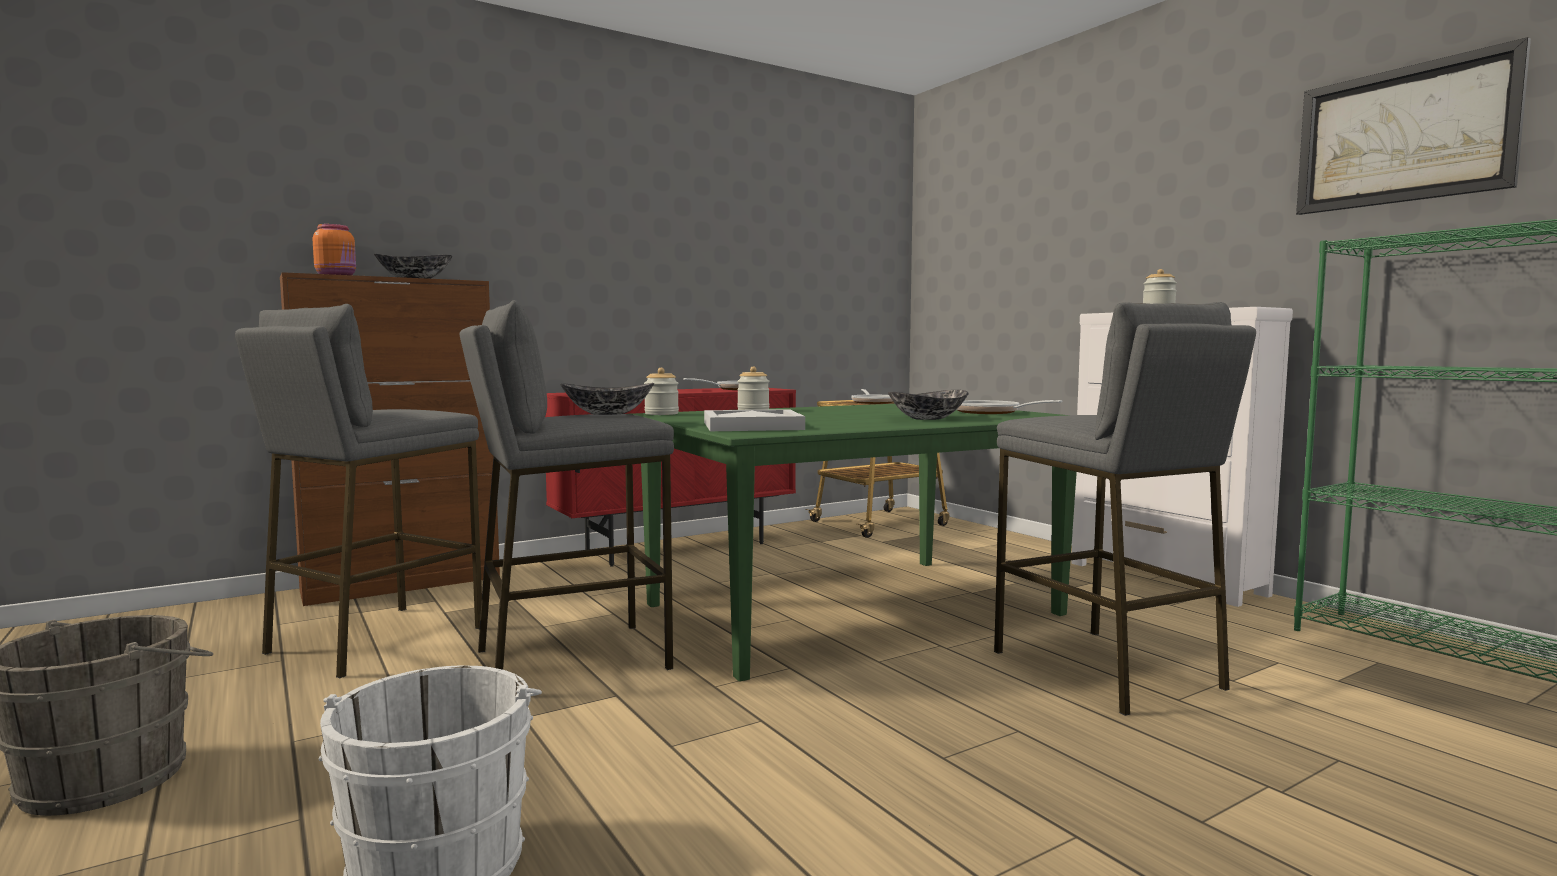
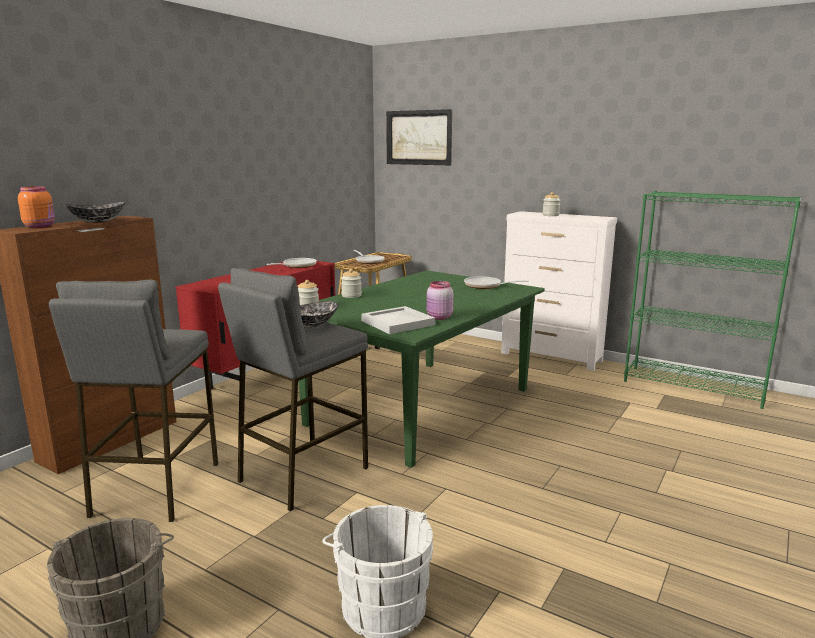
camera: 25 degrees left, 10 degrees up
bowl [888,390,969,420] -> none
grey stool [994,302,1256,716] -> none
picture [1296,37,1531,215] -> picture moved to [386,109,452,165]
none -> pink jar [427,281,453,320]

